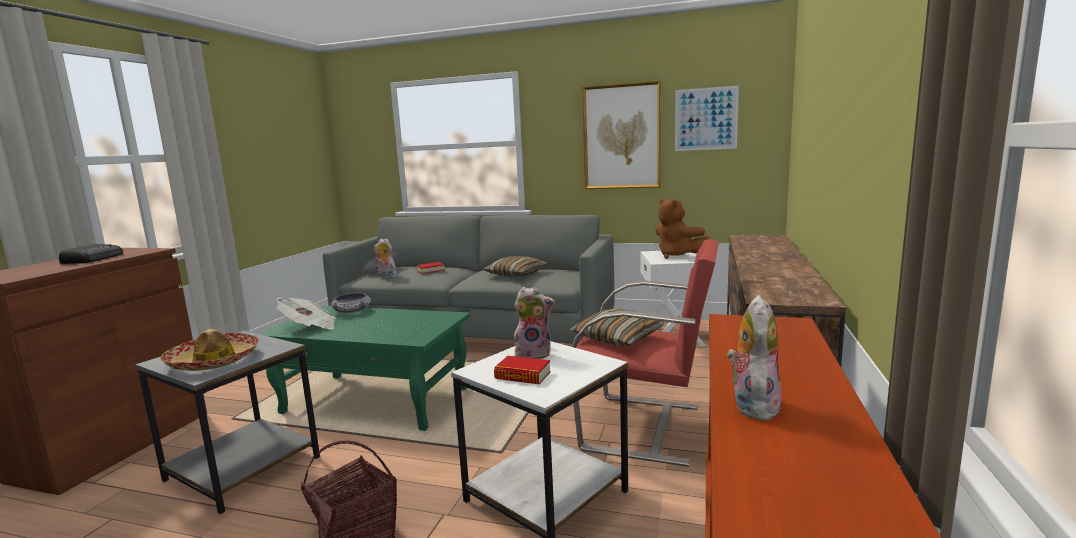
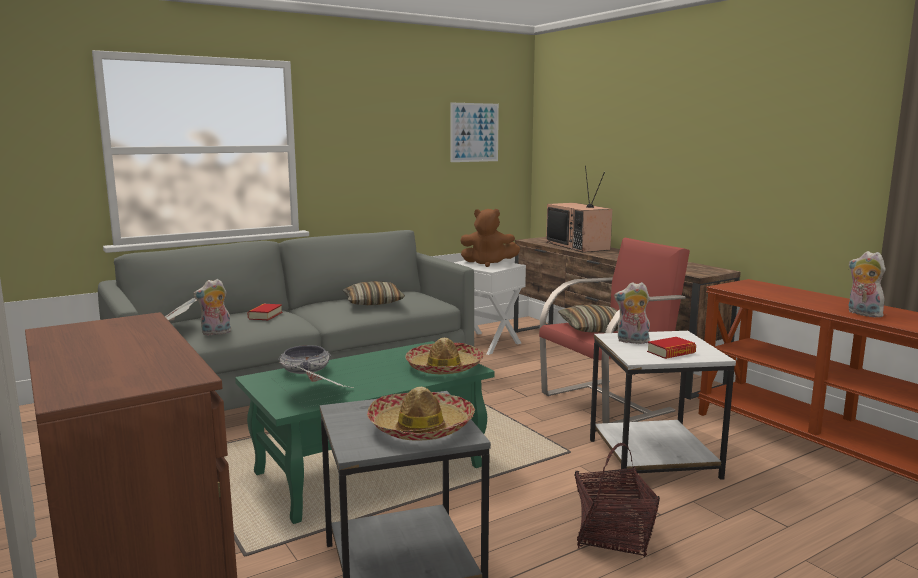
camera: 50 degrees left, 0 degrees up
radio [59,244,123,264] -> none
plush toy [514,287,555,359] -> plush toy turned 120 degrees counterclockwise [614,282,650,344]
picture [582,80,661,189] -> none
none -> hat [405,338,484,374]
none -> television [546,166,612,252]

